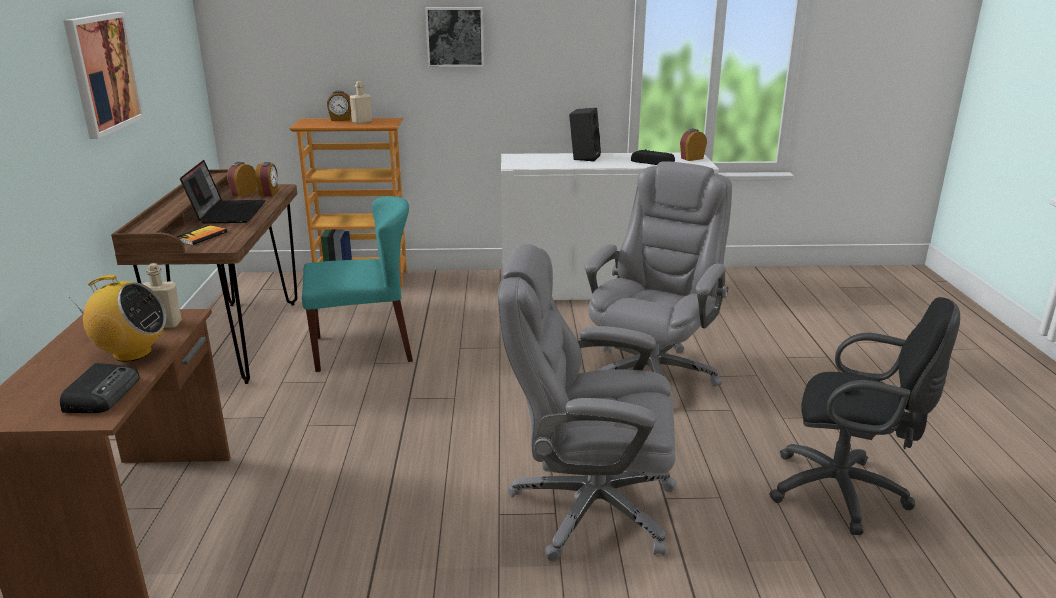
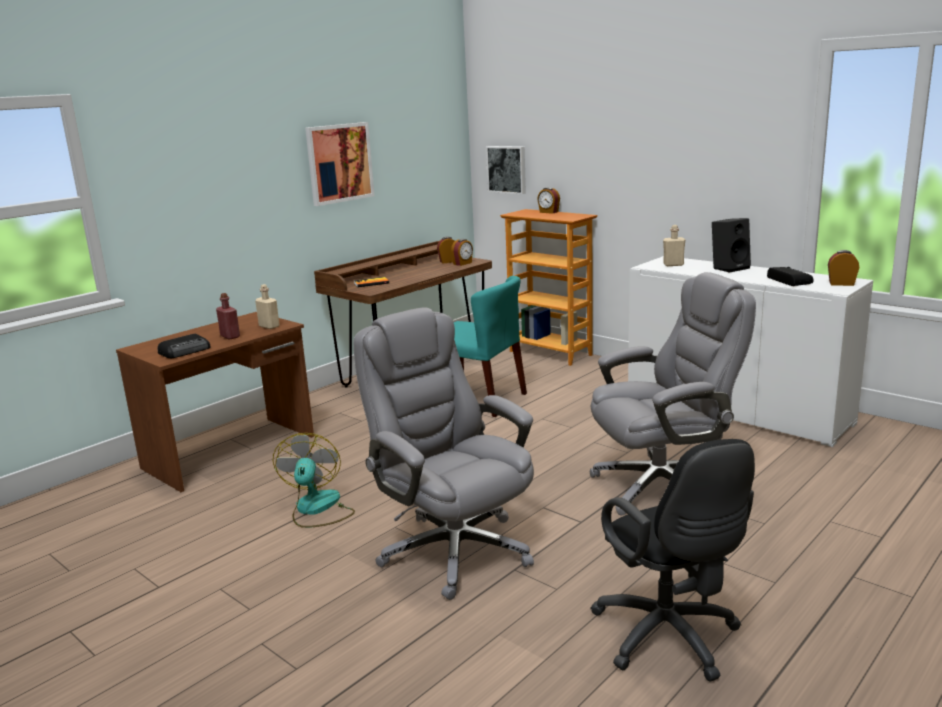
camera: 45 degrees right, 5 degrees down
radio [69,275,166,362] -> red bottle [216,293,240,340]
laptop [180,160,265,224] -> none
beige bottle [349,81,372,124] -> beige bottle moved to [663,225,685,266]
picture [425,7,484,67] -> picture moved to [486,146,526,194]
none -> fan [273,433,355,528]

